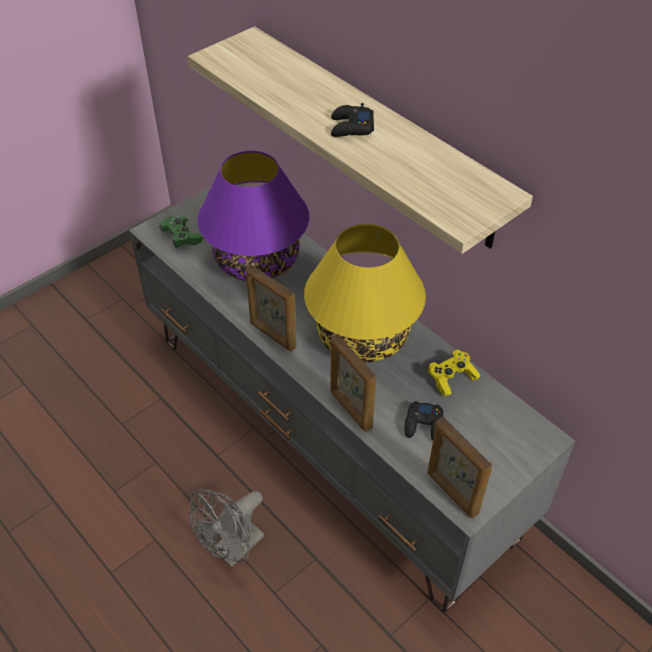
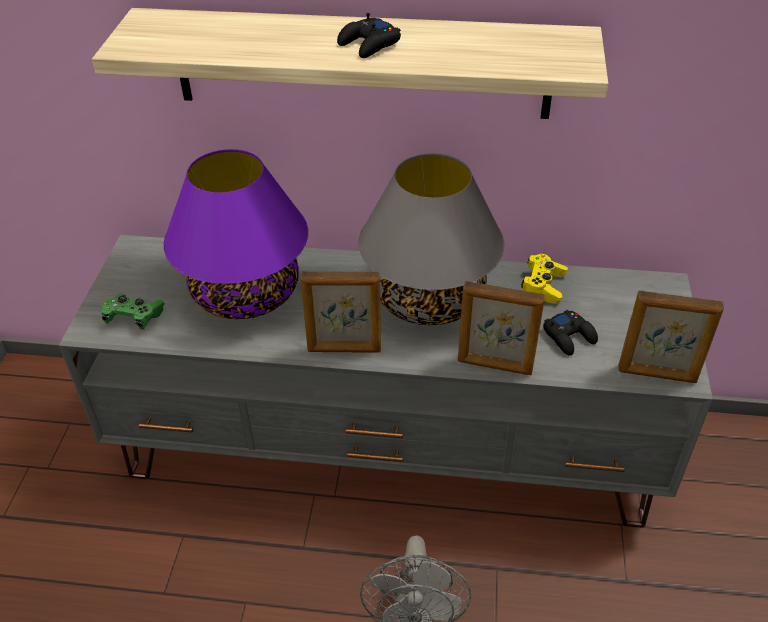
camera: 40 degrees left, 5 degrees down
yellow table lamp [304,224,426,363] -> grey table lamp [359,154,505,325]

